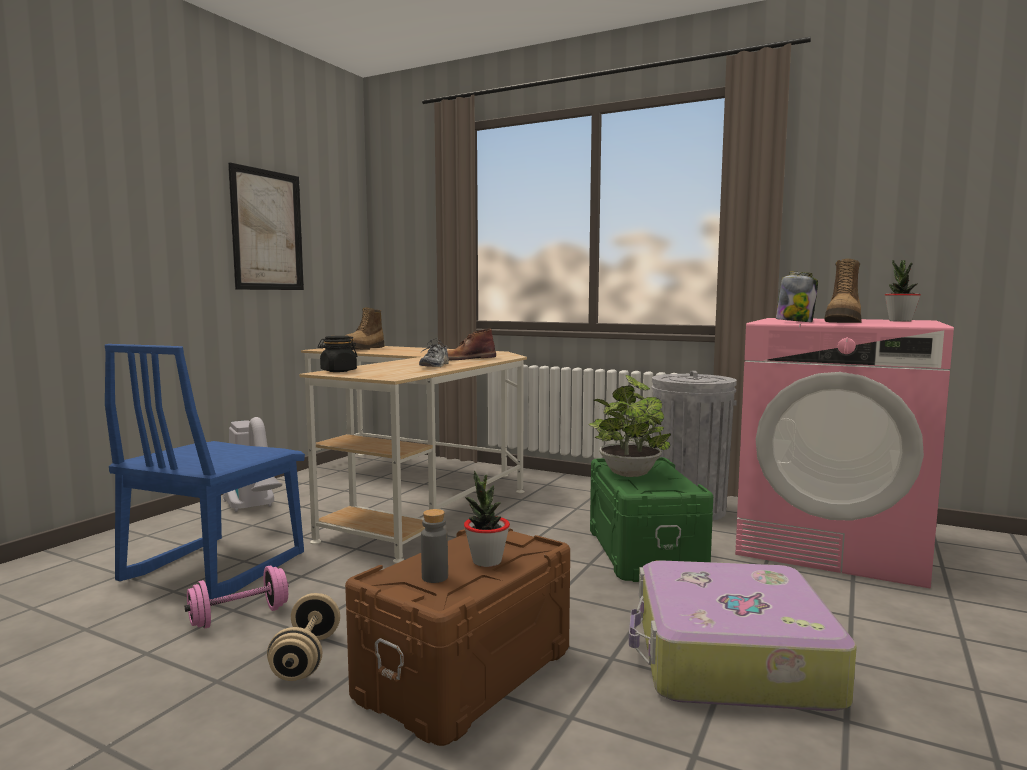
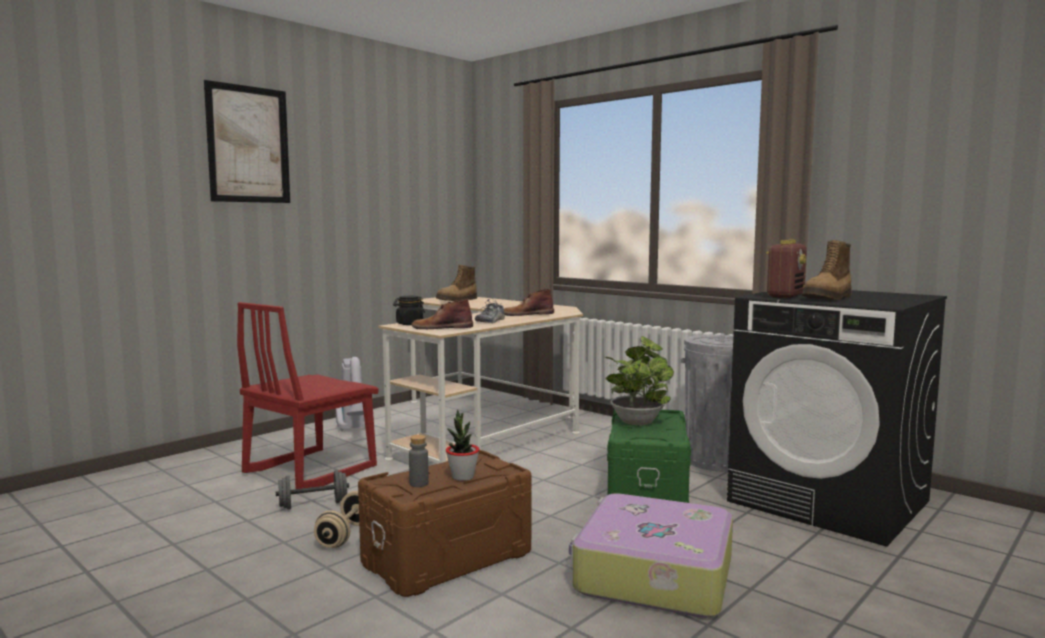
camera: 15 degrees right, 0 degrees up
blue chair [105,344,305,600] -> red chair [237,302,379,489]
pink dumbbell [185,566,289,629] -> grey dumbbell [276,470,349,510]
picture [228,162,304,290] -> picture moved to [204,80,290,203]
pink washing machine [735,318,954,589] -> black washing machine [727,290,947,547]
jar [776,272,818,322] -> radio [766,240,807,298]
potted plant [885,260,921,322] -> none
none -> brown boot [411,299,473,329]

